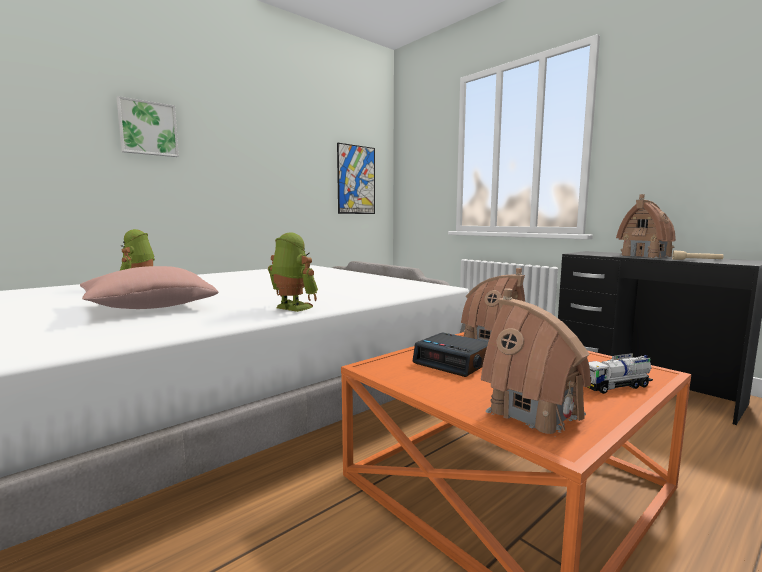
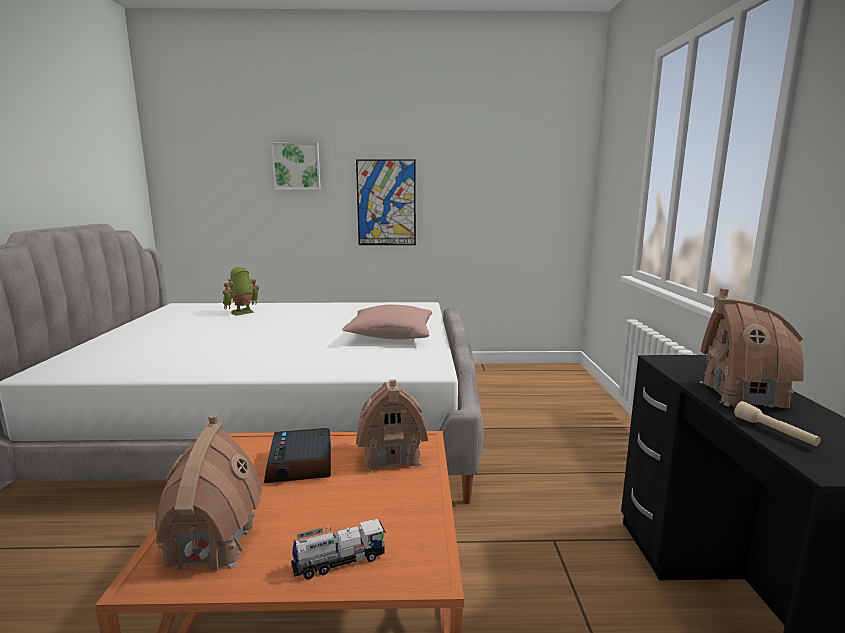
camera: 40 degrees right, 5 degrees up
pink pillow [80,266,218,309] -> pink pillow moved to [342,305,432,339]
toy robot [268,232,318,312] -> none
picture [337,143,375,214] -> picture moved to [356,159,416,245]
toy truck [587,353,653,394] -> toy truck turned 135 degrees clockwise [291,518,386,580]

